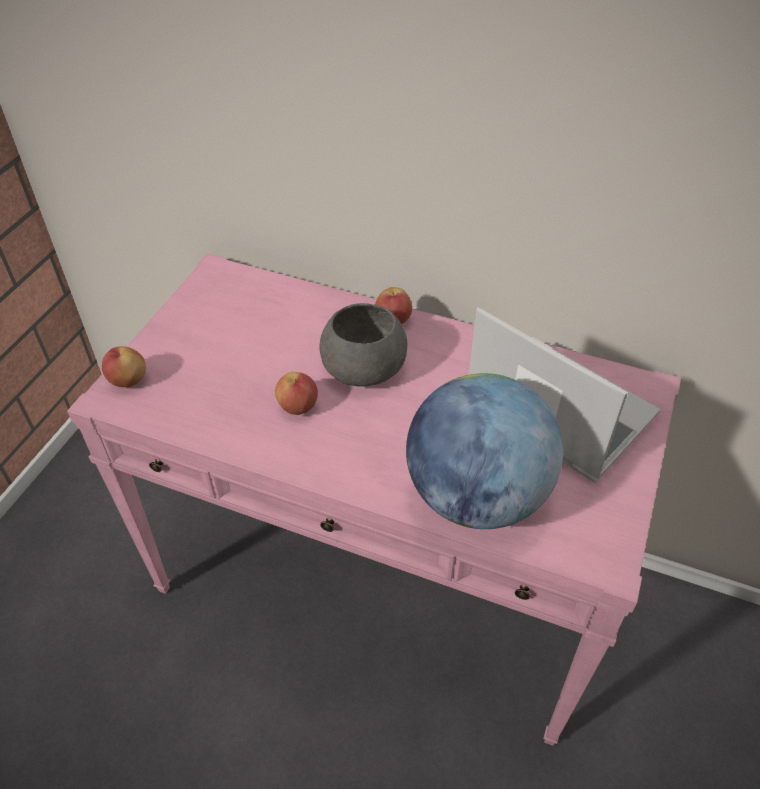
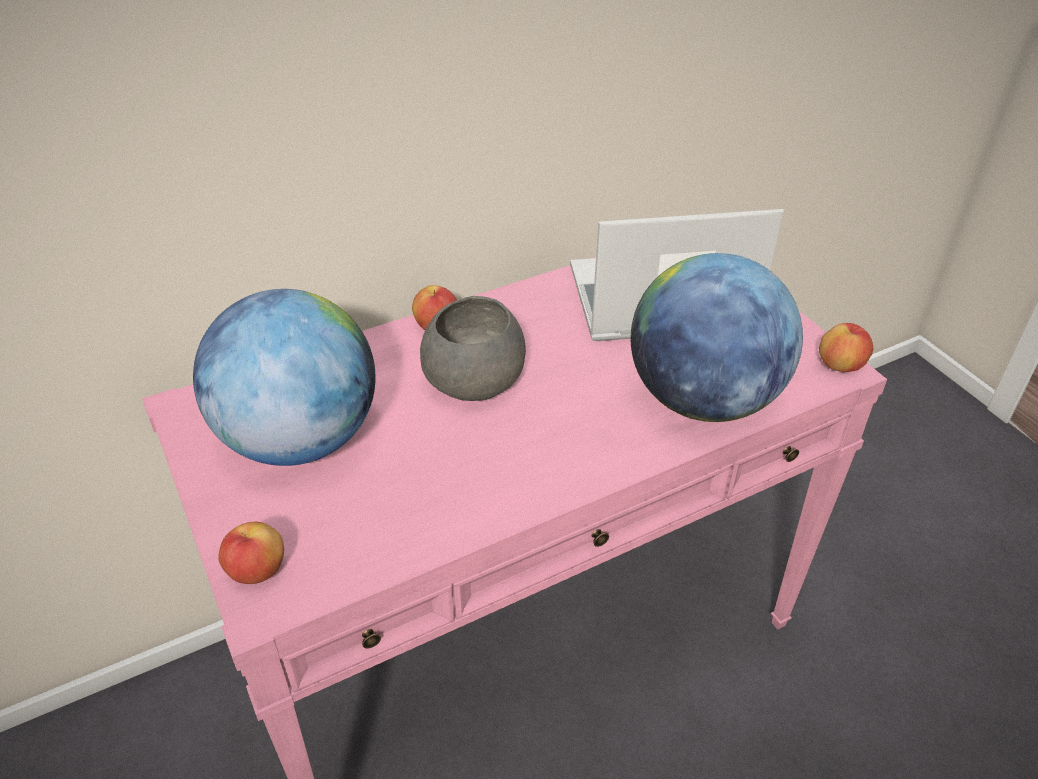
camera: 50 degrees left, 5 degrees down
apple [275,372,318,415] -> apple moved to [819,323,873,372]
none -> globe [193,289,376,466]

